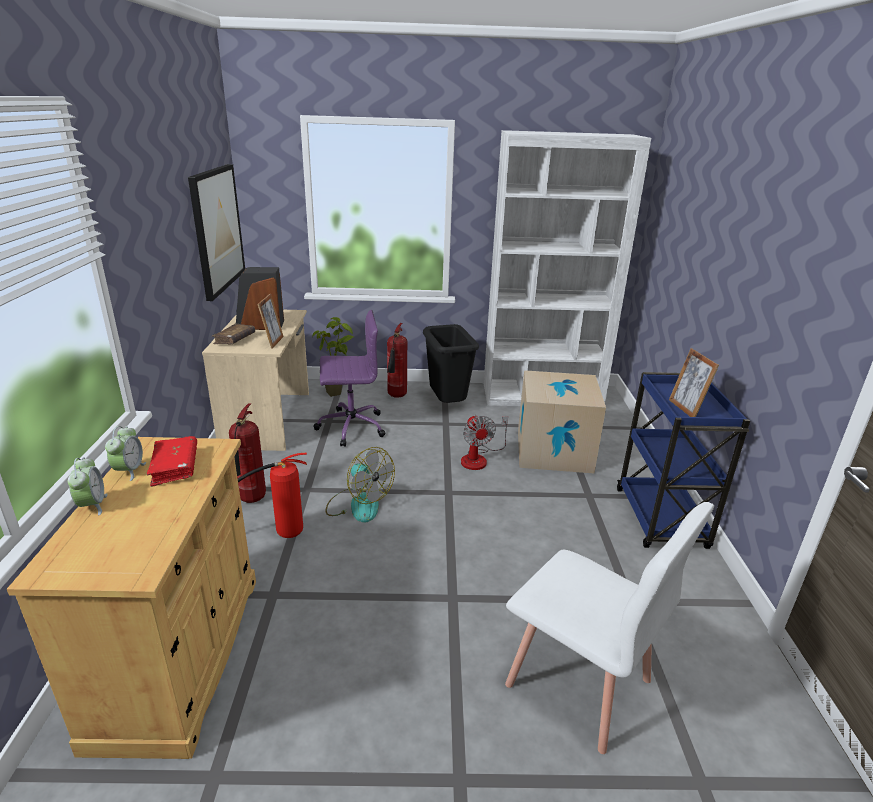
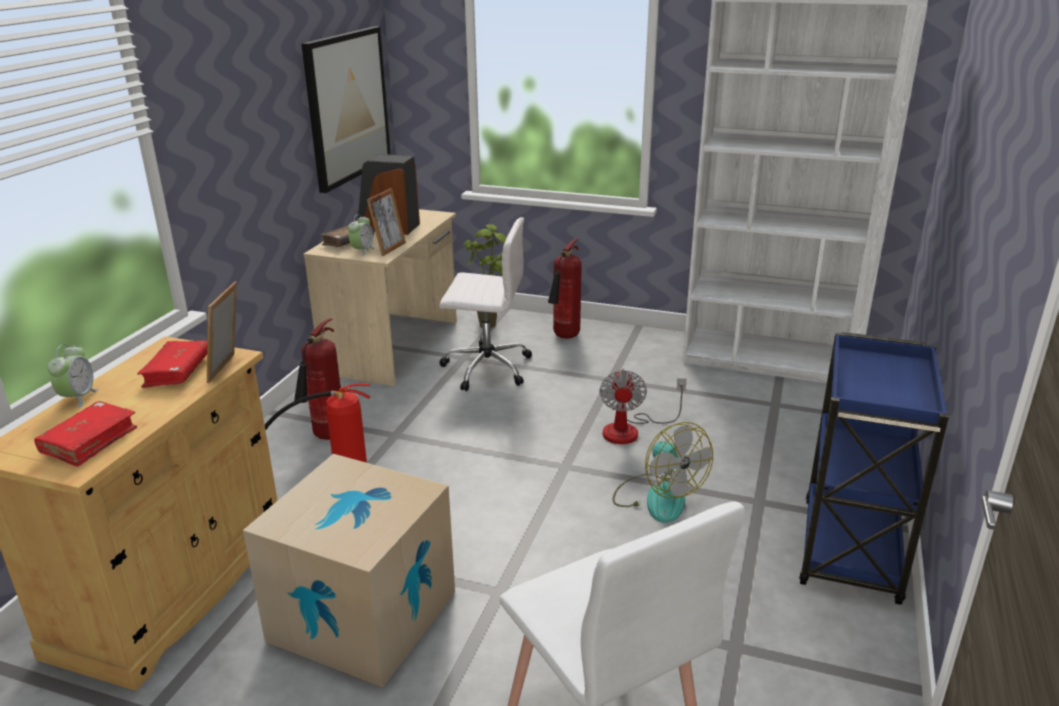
camera: 20 degrees right, 0 degrees up
alarm clock [105,426,146,481] -> alarm clock moved to [348,214,375,256]
purple office chair [314,310,385,447] -> white office chair [439,217,532,391]
fan [325,447,395,523] -> fan moved to [612,422,713,523]
black trash can [423,324,479,403] -> none
cardboard box [518,370,606,474] -> cardboard box moved to [243,454,455,687]
picture frame [669,348,719,417] -> picture frame moved to [207,281,237,383]
none -> red book [34,401,137,467]

